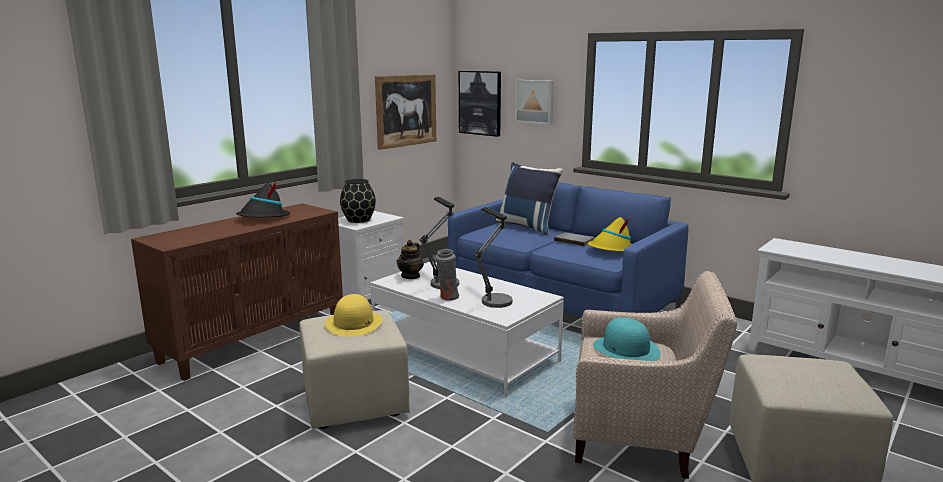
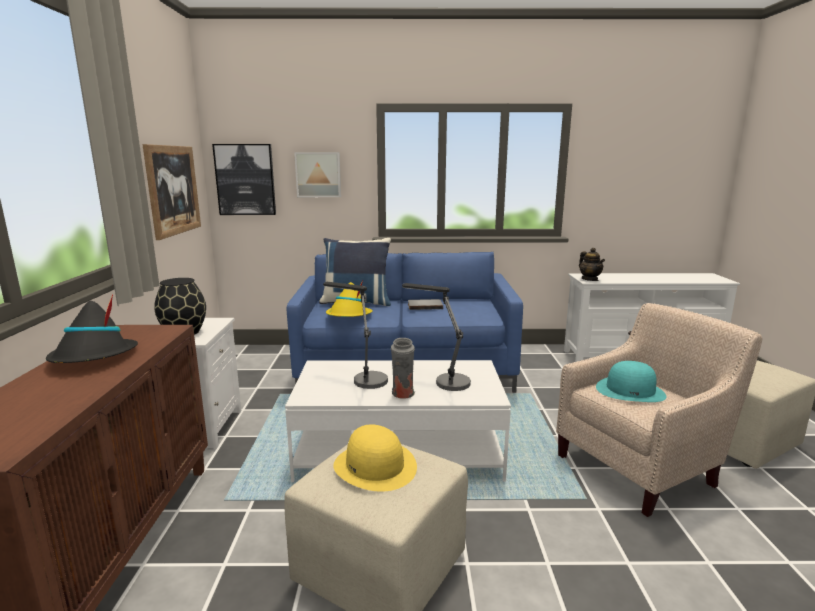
camera: 40 degrees left, 0 degrees up
teapot [396,240,424,279] -> teapot moved to [579,248,605,281]
yellow hat [588,217,631,252] -> yellow hat moved to [326,280,373,317]

